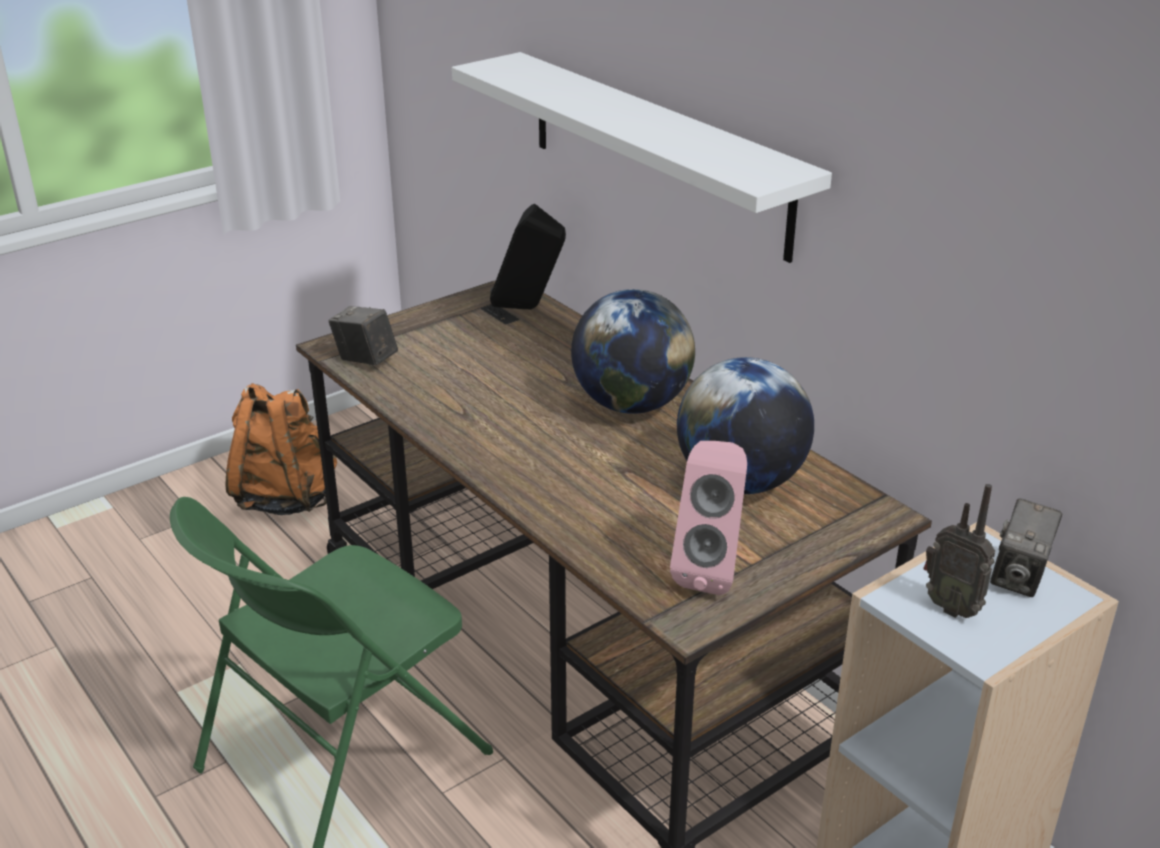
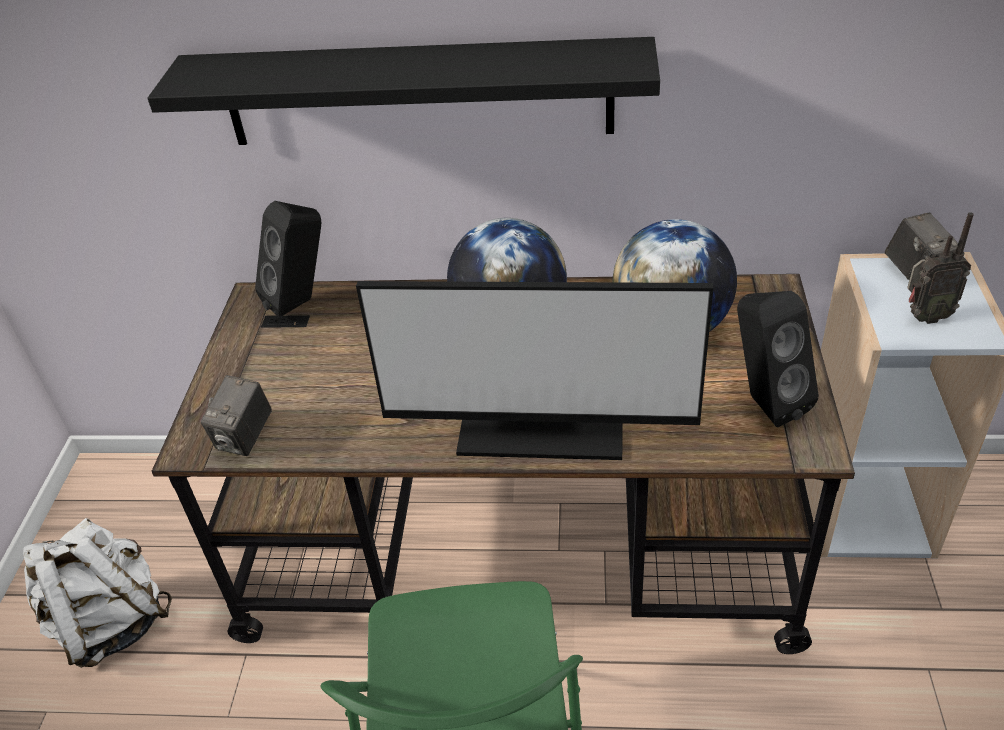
camera: 45 degrees left, 10 degrees up
orange backpack [226,383,337,515] -> white backpack [23,518,172,668]
camera [329,306,398,365] -> camera turned 60 degrees counterclockwise [201,375,272,456]
white shelf [452,52,832,263] -> black shelf [147,37,660,145]
pink speaker [670,441,747,595] -> black speaker [737,291,819,427]
none -> monitor [356,281,713,460]

